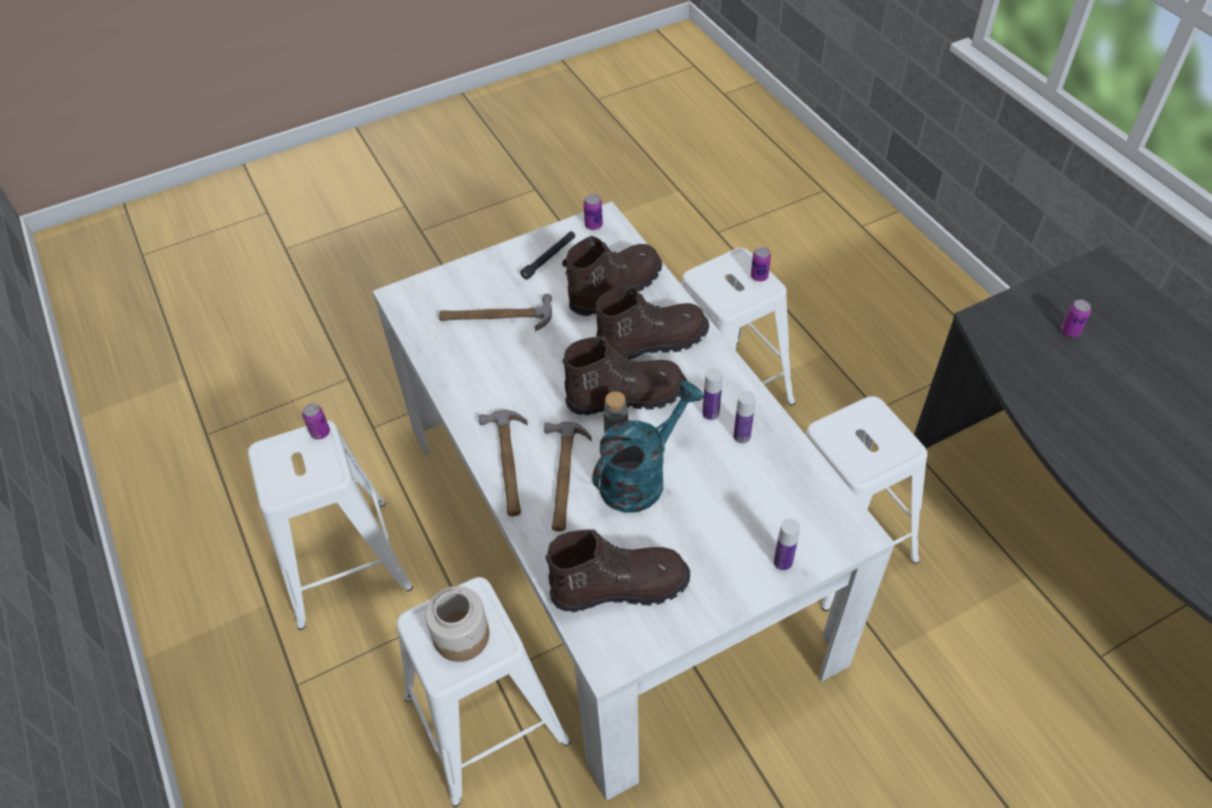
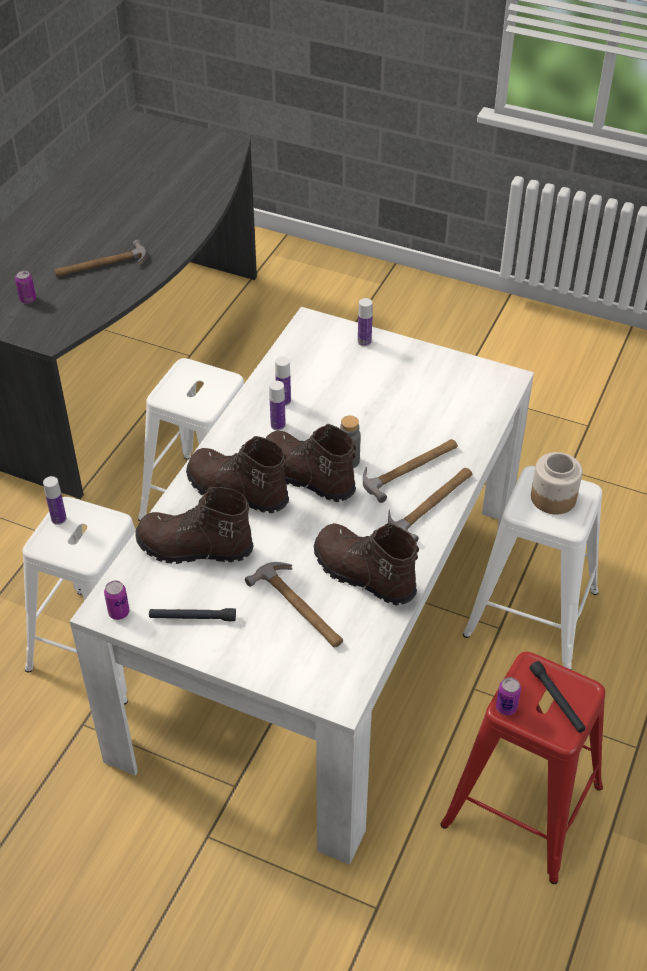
camera: 130 degrees left, 5 degrees down
white stool [248,420,413,630] -> red stool [441,652,605,884]
brown boot [545,529,690,612] -> brown boot moved to [314,523,419,605]
turquoise watering can [592,381,703,513] -> none
can [751,247,771,282] -> bottle [43,476,67,525]
none -> hammer [54,240,147,277]
none -> black flashlight [530,661,586,733]

